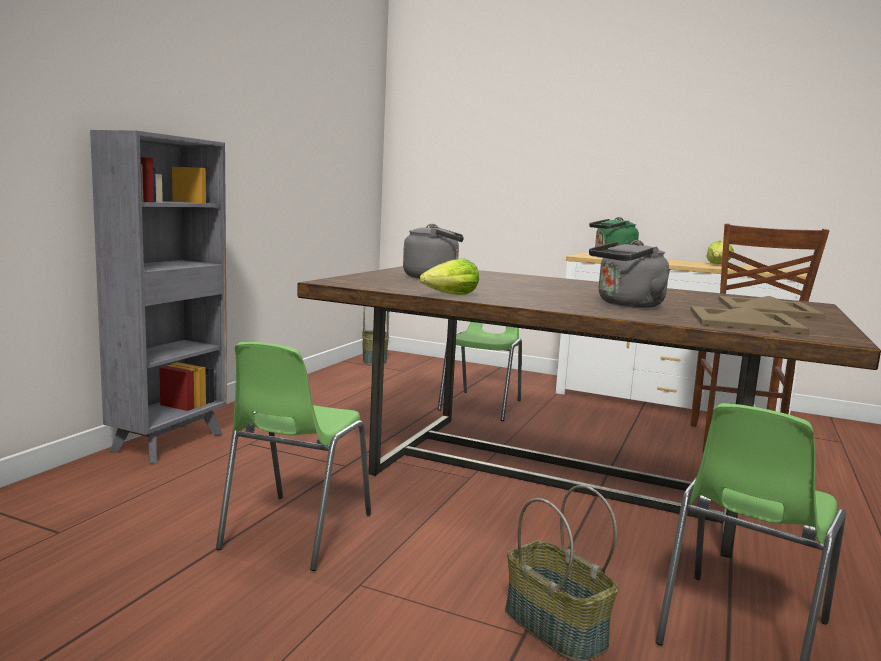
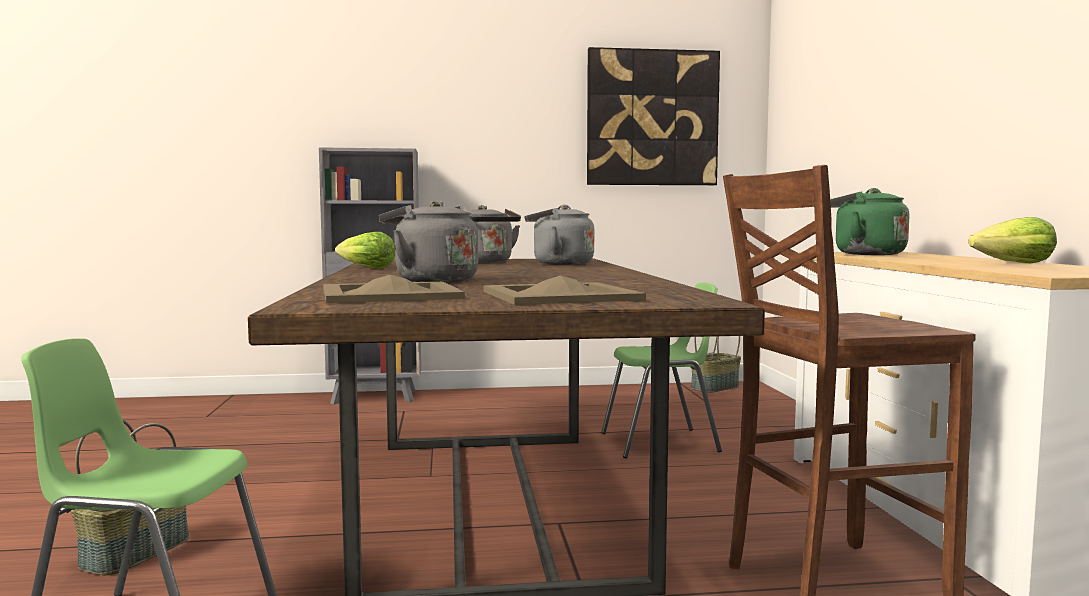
camera: 60 degrees right, 5 degrees down
green chair [216,342,371,571] -> none
none -> grey kettle [524,205,594,265]
none -> picture [587,47,720,185]

